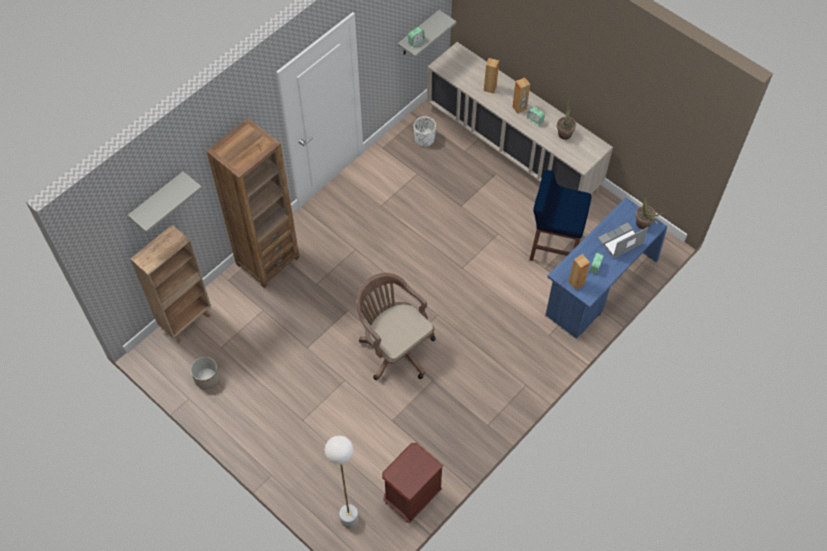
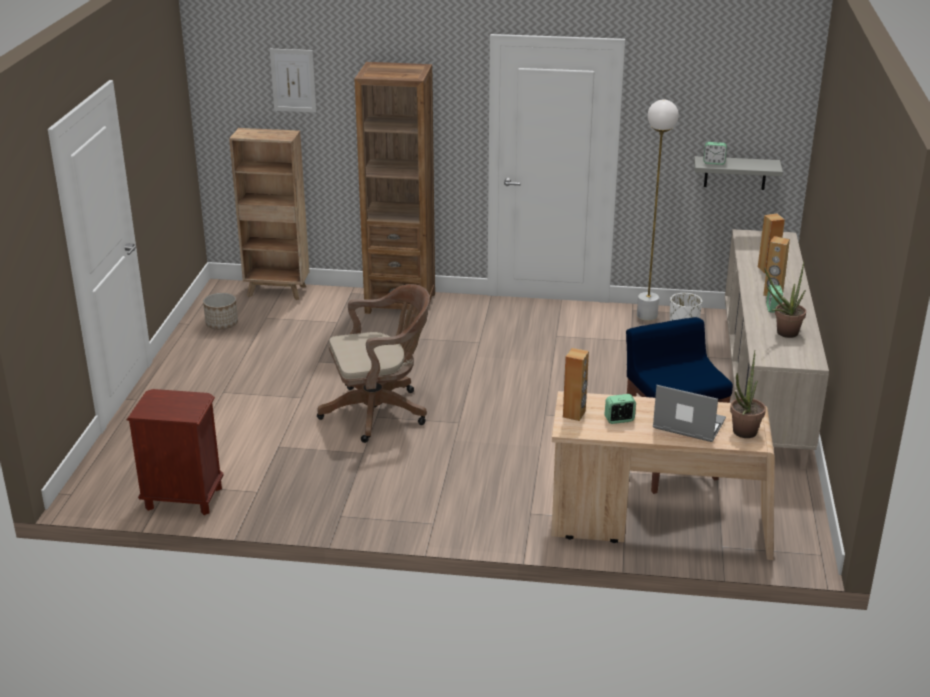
camera: 55 degrees right, 30 degrees down
grey shelf [128,171,202,233] -> picture [270,49,316,113]
white floor lamp [325,436,359,528] -> white floor lamp moved to [637,99,679,321]
brown office chair [357,273,436,380] -> brown office chair turned 60 degrees clockwise [317,284,430,443]
blue desk [546,198,667,339] -> beige desk [551,391,775,560]

